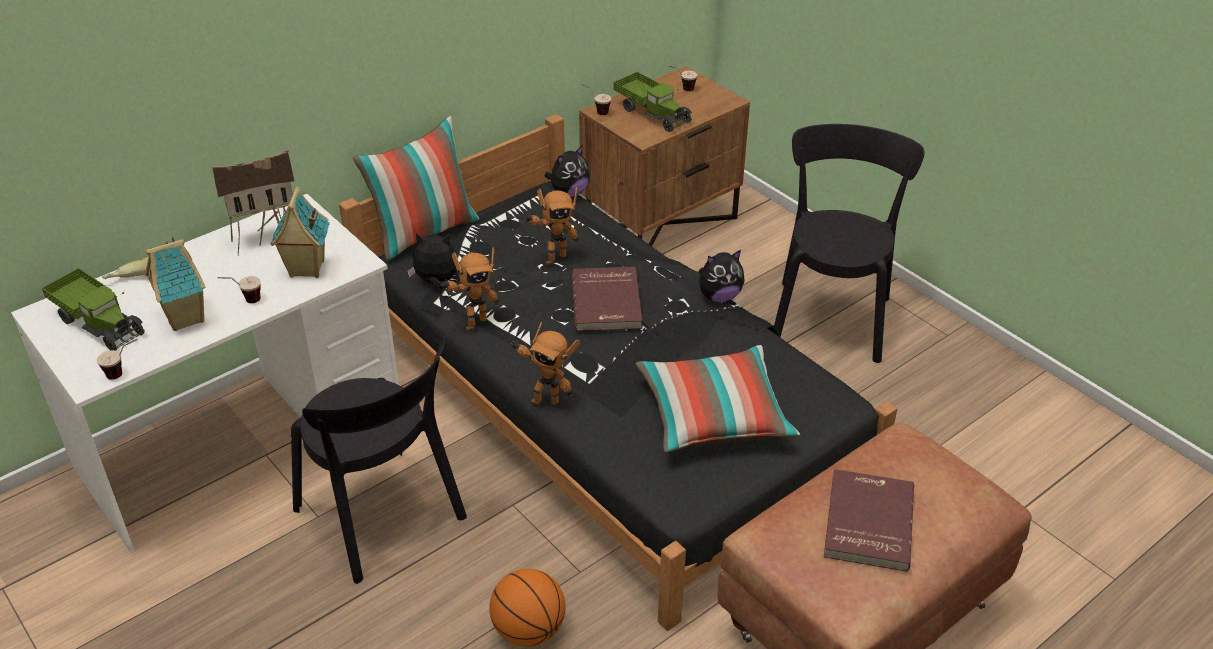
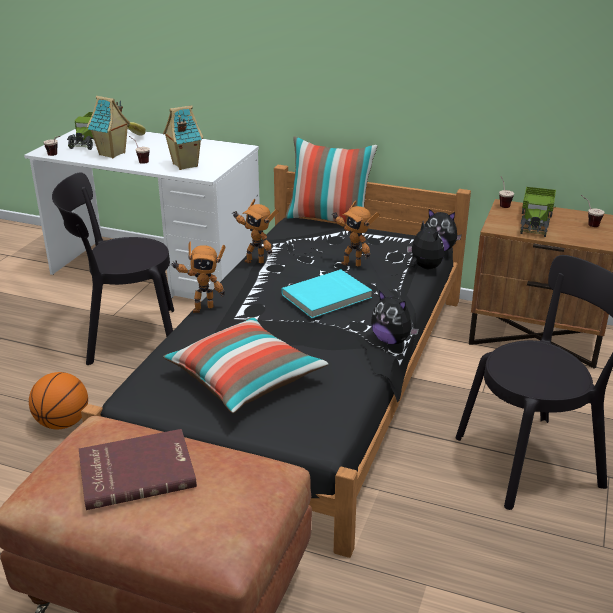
camera: 60 degrees right, 10 degrees down
toy house [211,150,294,256] -> none
black chair [291,337,467,584] -> black chair turned 60 degrees clockwise [52,172,174,365]
plush toy [407,233,457,289] -> plush toy moved to [407,221,444,269]
toy robot [510,322,581,405] -> toy robot turned 90 degrees counterclockwise [171,242,226,313]
red book [572,267,642,331] -> turquoise book [281,269,372,318]

